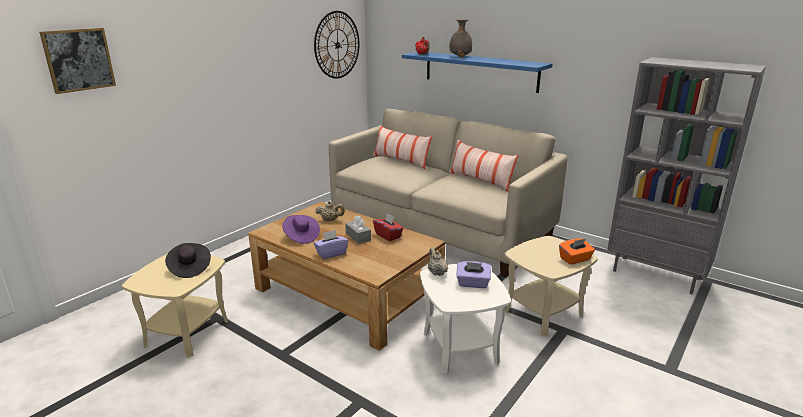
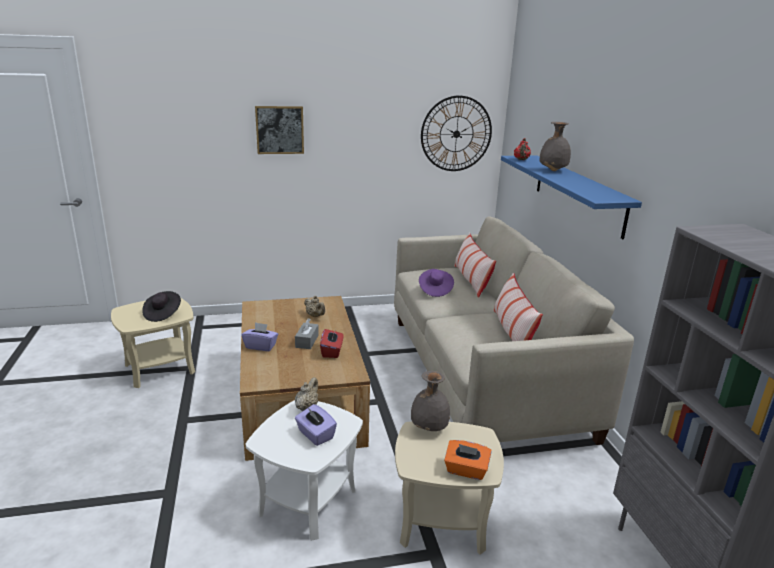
camera: 40 degrees right, 0 degrees up
picture [39,28,116,94] -> picture moved to [255,106,304,154]
purple hat [282,215,320,244] -> purple hat moved to [419,269,454,297]
none -> grey vase [411,371,450,431]

